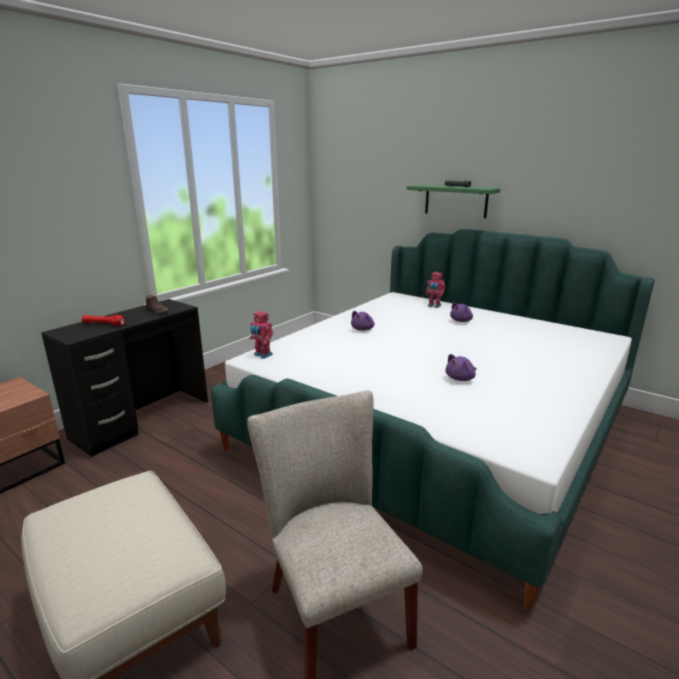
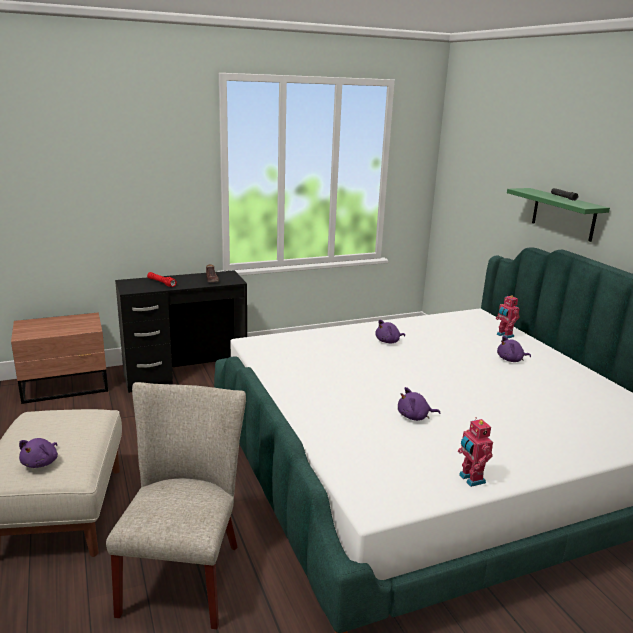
camera: 30 degrees right, 0 degrees up
toy robot [250,310,273,359] -> toy robot moved to [458,417,493,487]
none -> purple plush toy [19,438,58,468]

